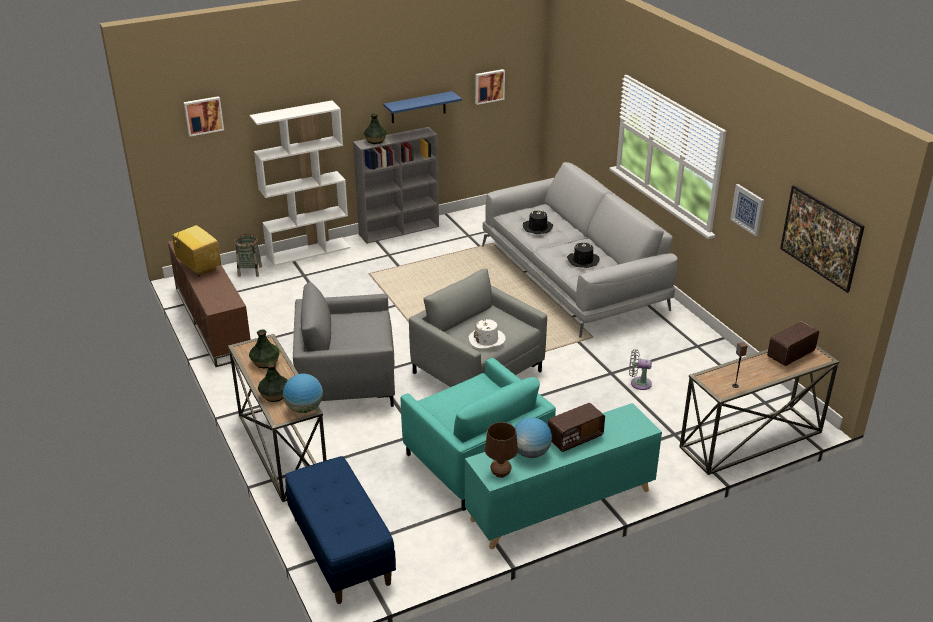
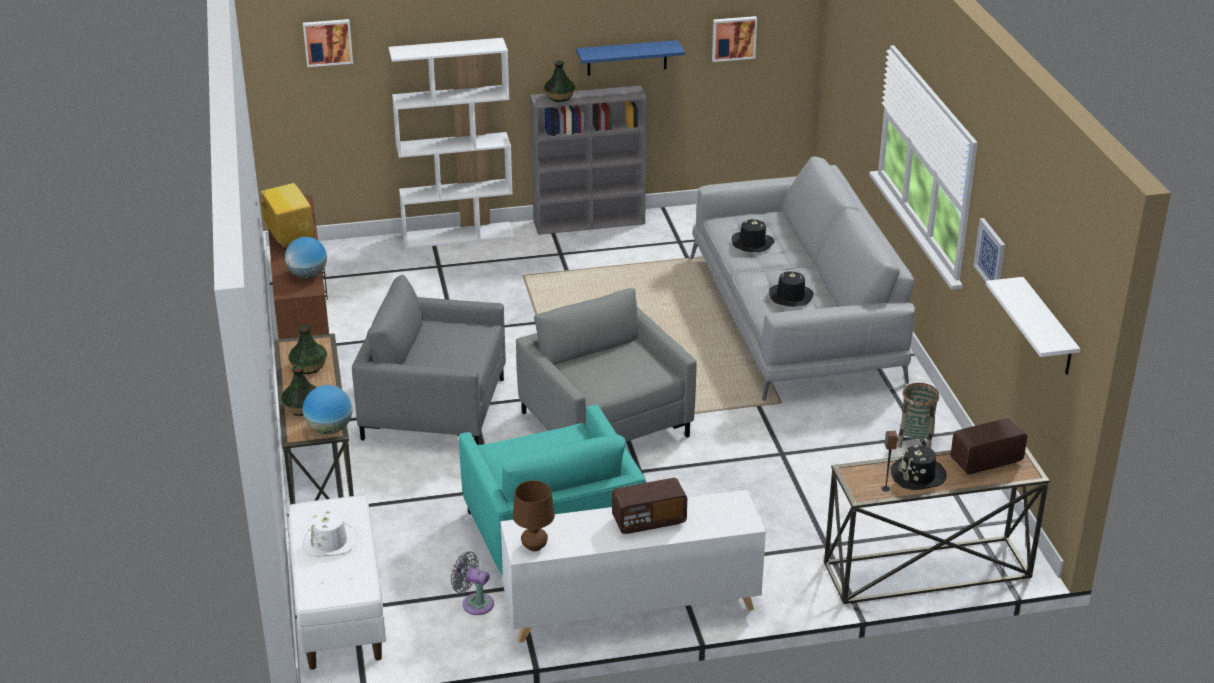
camera: 15 degrees right, 0 degrees up
basket [234,234,262,277] -> basket moved to [897,383,939,449]
blue bench [285,456,396,604] -> white bench [289,495,386,670]
turquoise cabinet [465,403,662,549] -> white cabinet [500,490,766,643]
white hat [469,319,506,349] -> white hat moved to [303,511,358,557]
globe [515,417,552,458] -> globe moved to [285,237,327,278]
grey fan [629,349,652,390] -> grey fan moved to [451,552,494,615]
picture [780,185,865,293] -> white shelf [986,277,1080,375]
none -> black hat [890,445,947,490]

